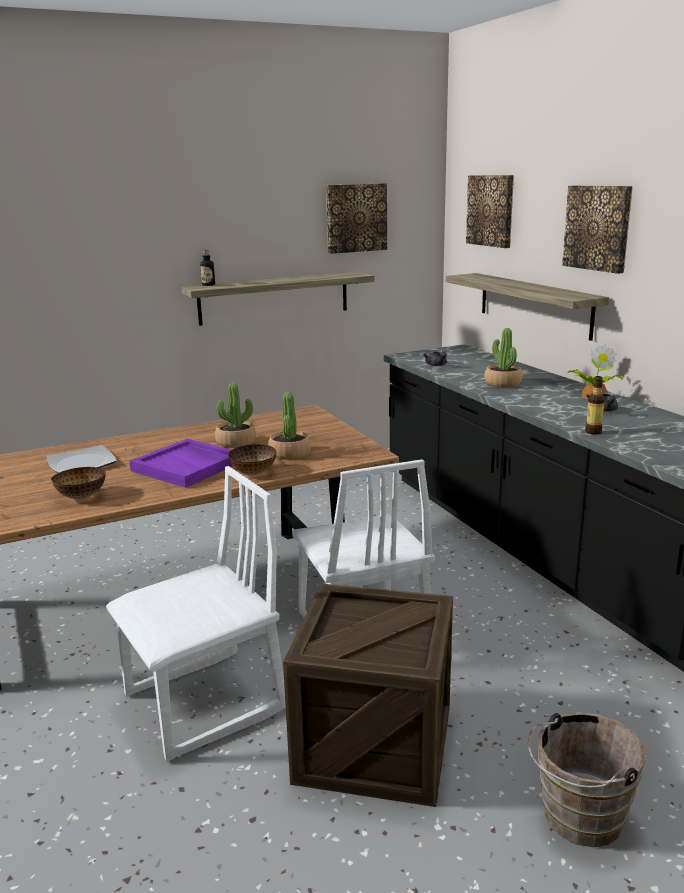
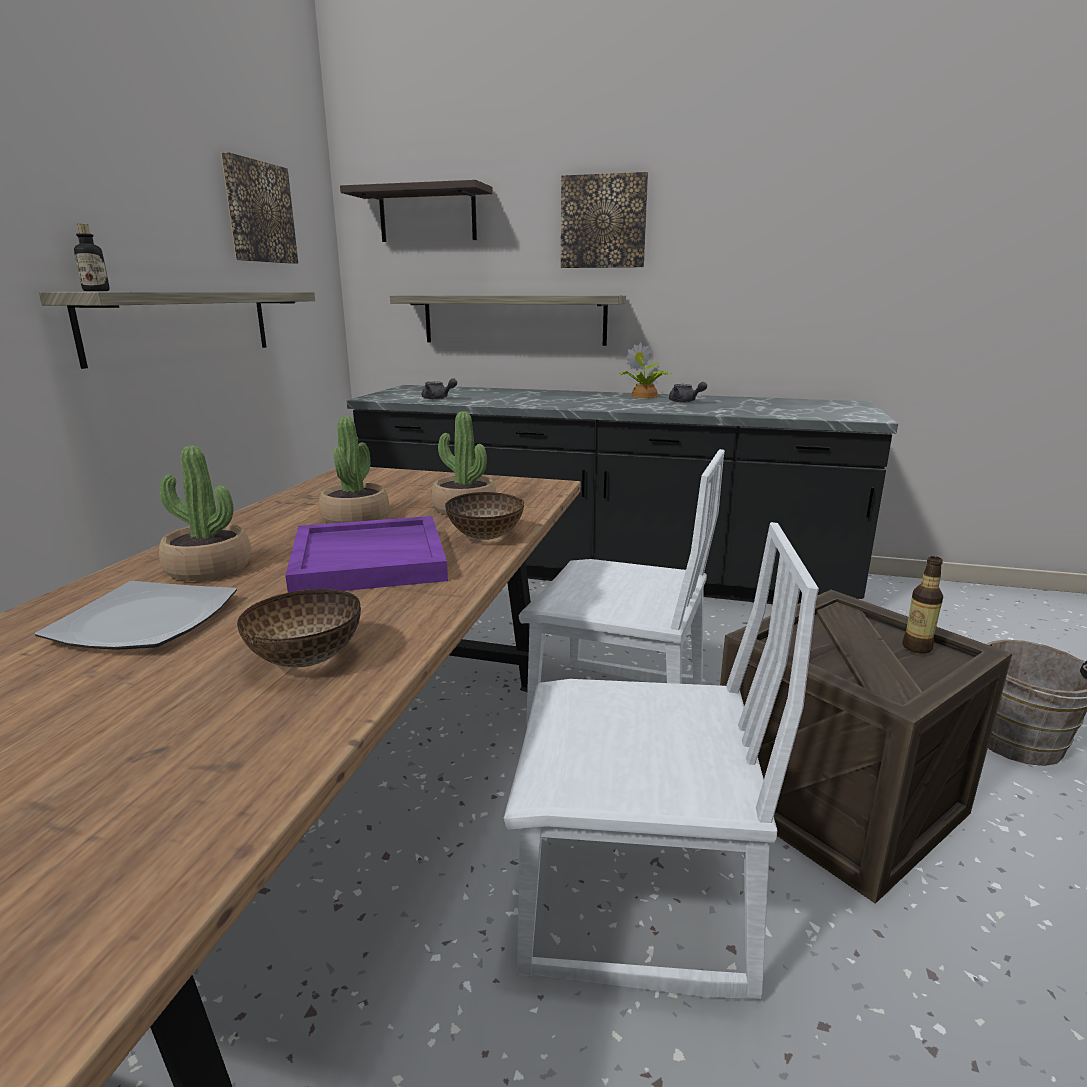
camera: 50 degrees left, 0 degrees up
white chair [106,466,286,762] -> white chair turned 90 degrees clockwise [504,522,819,999]
picture [466,175,514,248] -> shelf [340,180,493,242]
potted plant [484,328,523,387] -> potted plant moved to [159,446,251,581]
bottle [585,376,605,435] -> bottle moved to [902,556,943,654]

